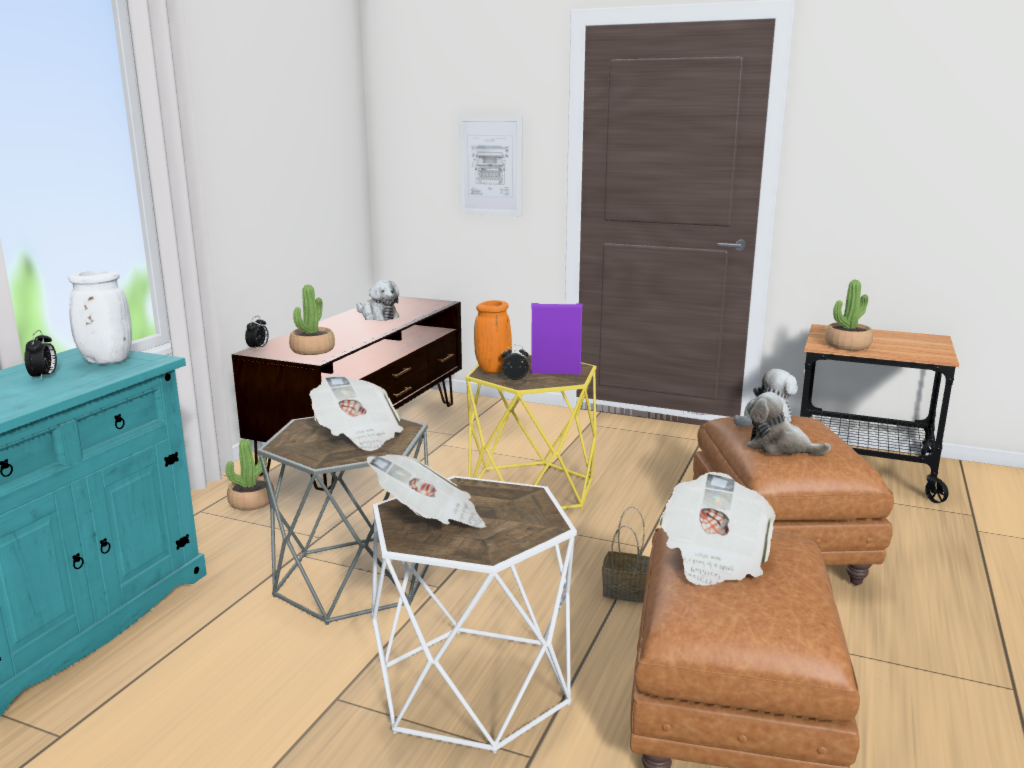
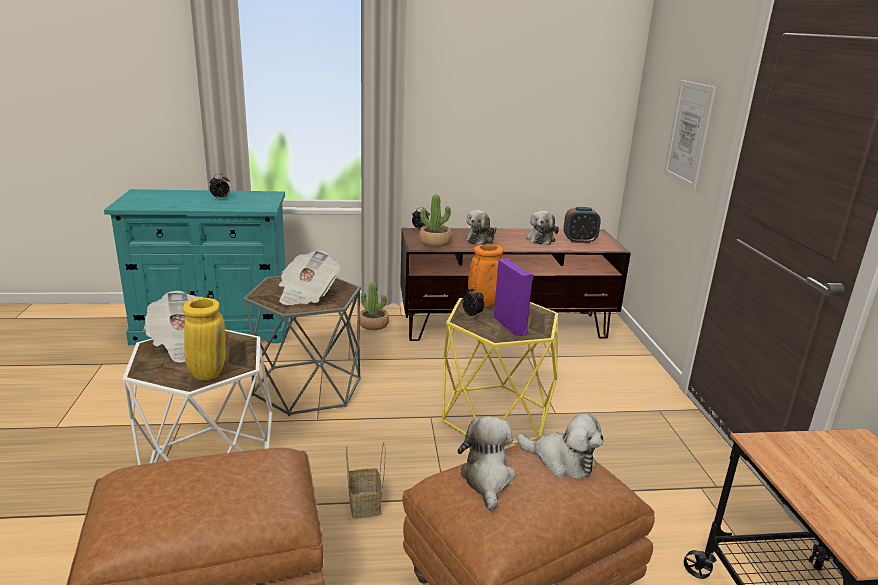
camera: 60 degrees right, 5 degrees up
white vase [68,271,132,364] -> none
newspaper [660,472,776,586] -> none
potted plant [825,280,873,351] -> none
none -> yellow vase [183,298,226,381]
none -> plush toy [466,210,497,245]
none -> alarm clock [563,207,601,243]

